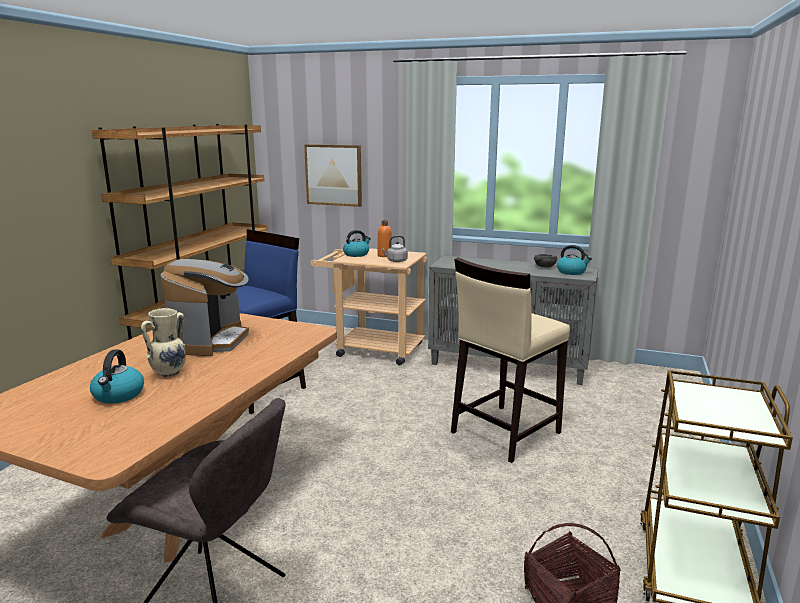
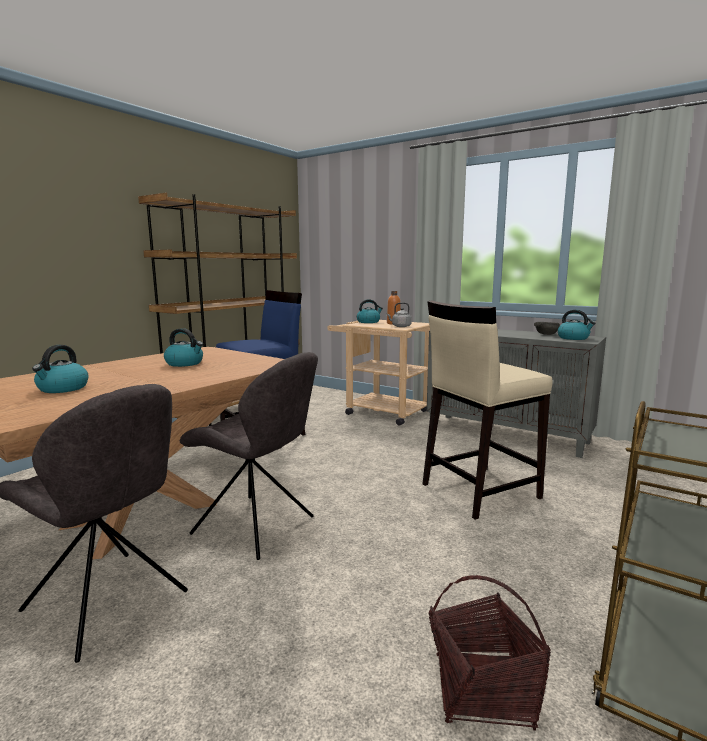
camera: 15 degrees right, 5 degrees down
beige vase [141,308,186,377] -> none
coffee machine [161,259,249,356] -> kettle [164,328,203,367]
picture [304,144,362,207] -> none
none -> grey chair [180,352,318,560]

